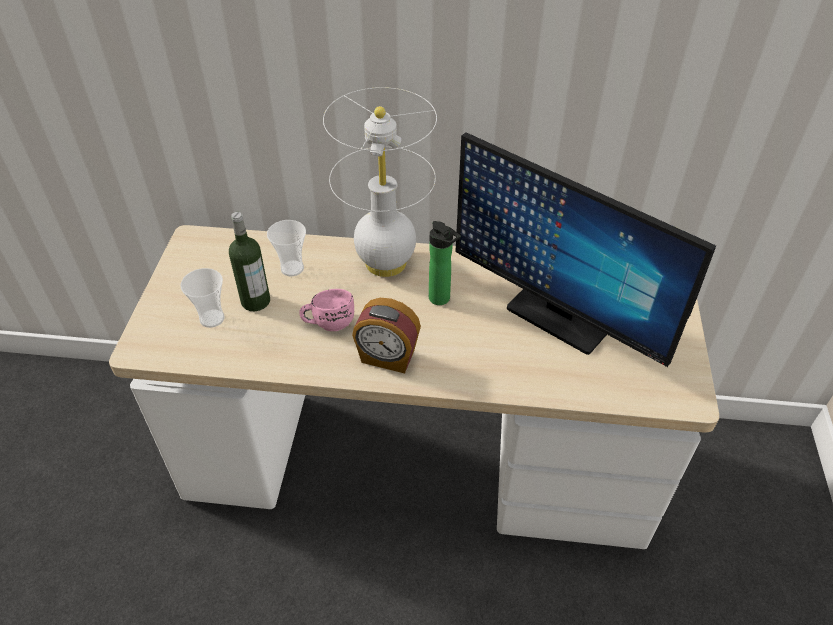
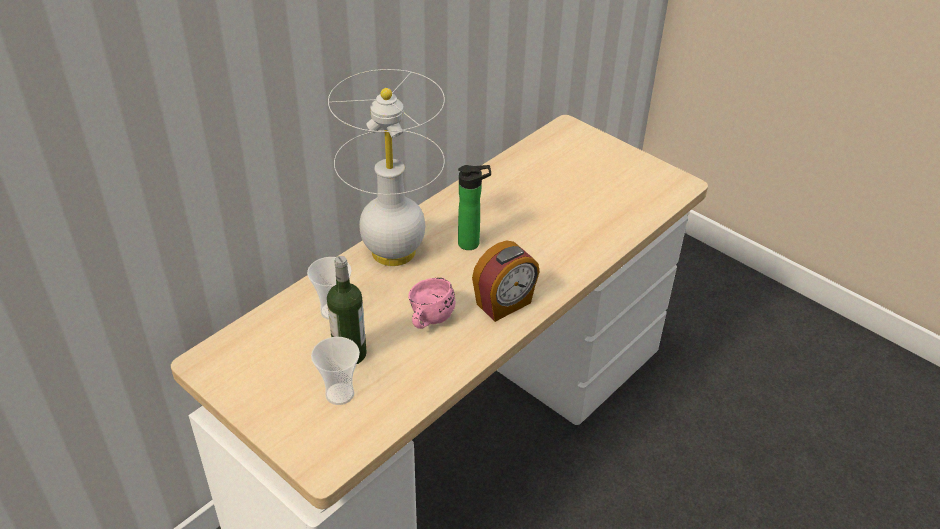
camera: 55 degrees left, 5 degrees down
monitor [455,132,716,367] -> none

